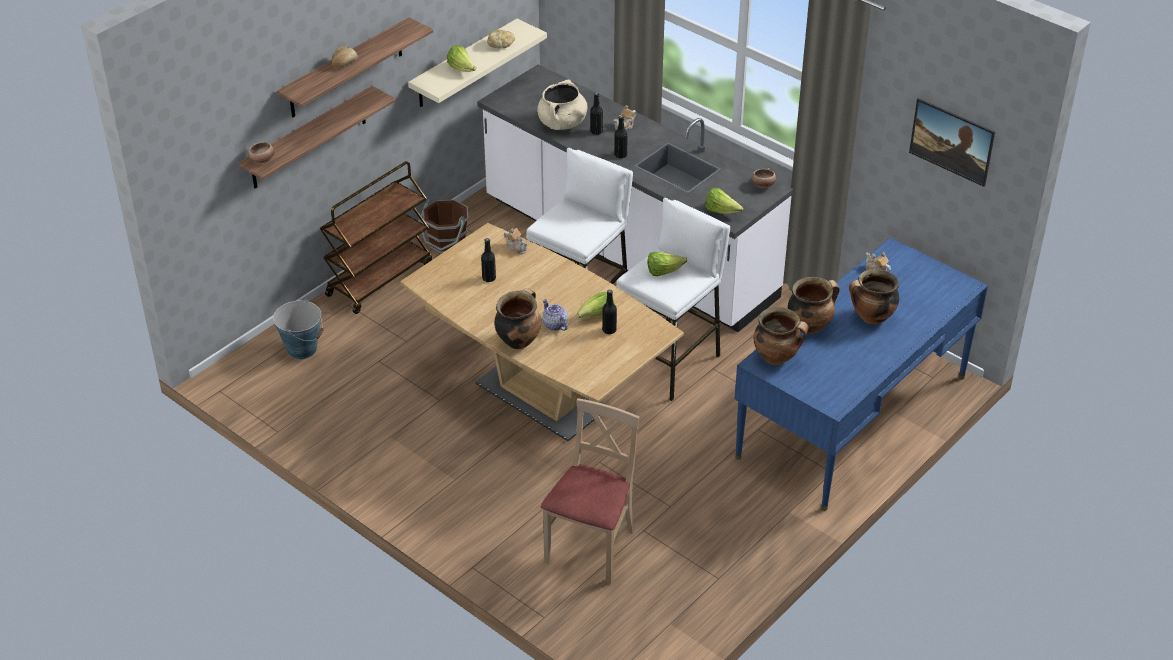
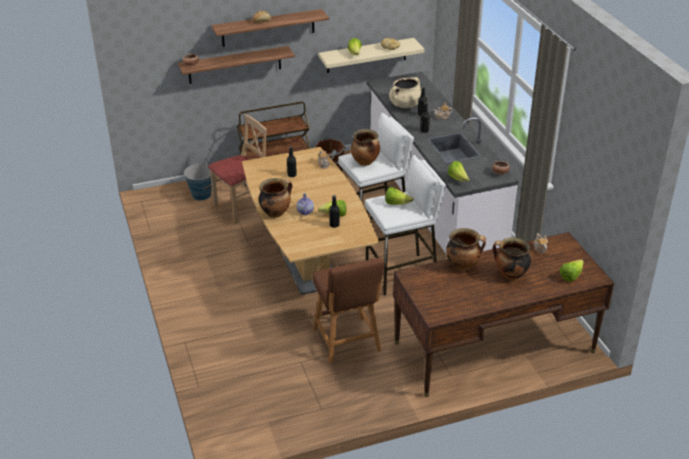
camera: 30 degrees right, 5 degrees down
beige chair [541,398,640,584] -> beige chair moved to [208,114,267,224]
blue desk [735,237,988,511] -> brown desk [393,232,614,397]
cooking pot [754,307,809,365] -> cooking pot moved to [351,129,380,166]
picture [909,98,995,187] -> none
none -> brown stool [313,258,384,364]
none -> lettuce [559,259,584,282]

